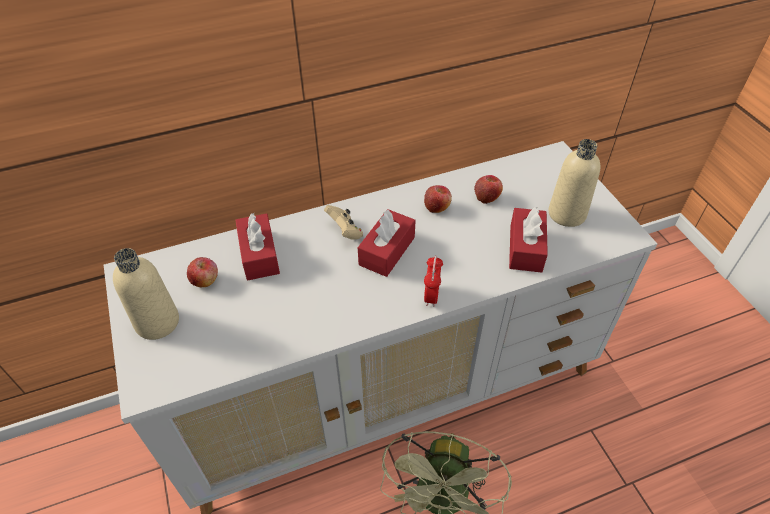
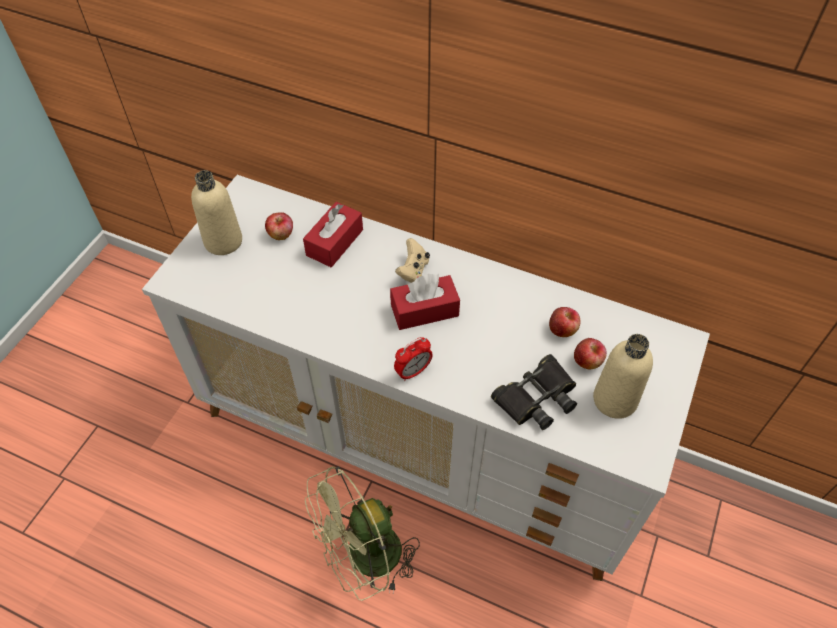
camera: 45 degrees right, 5 degrees up
apple [424,185,452,213] -> apple moved to [574,338,607,370]
red tissue box [509,207,548,273] -> black binoculars [491,354,577,430]

